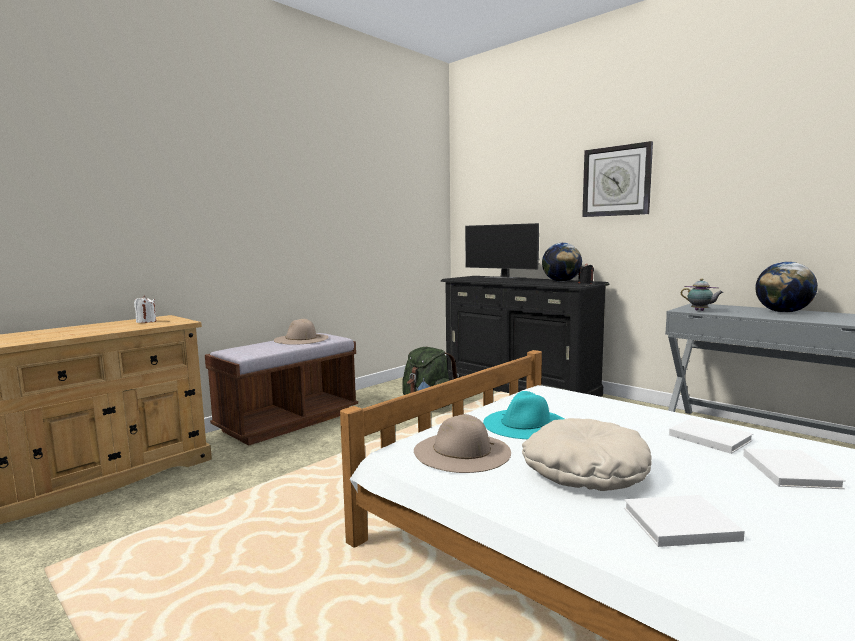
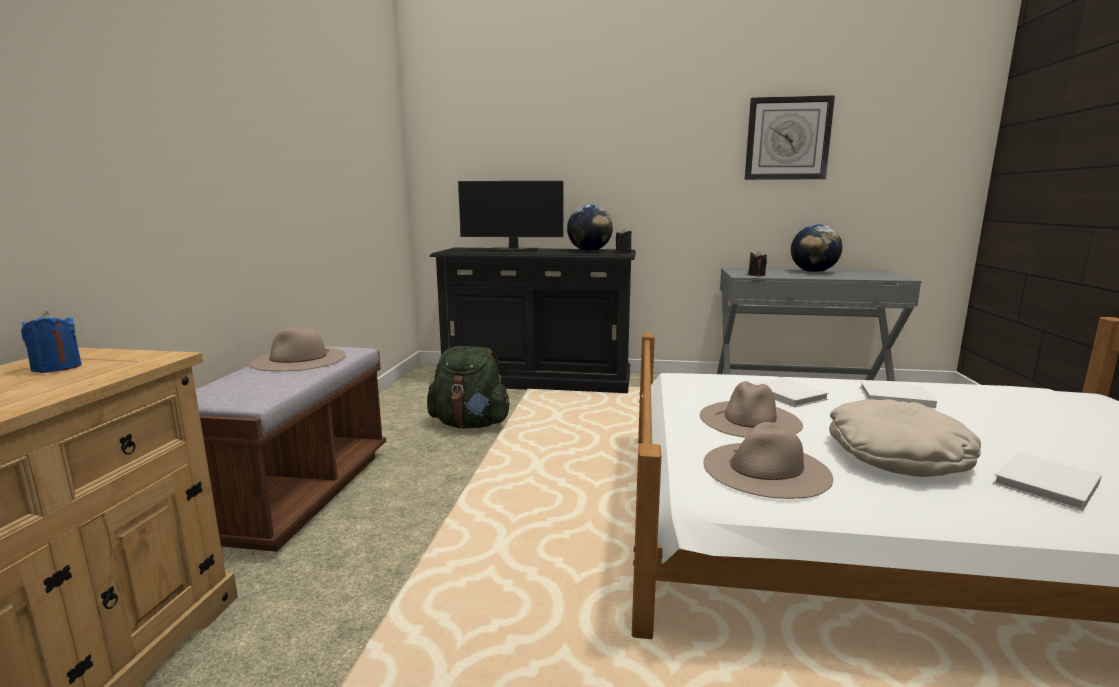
camera: 35 degrees left, 5 degrees up
white candle [134,295,156,323] -> blue candle [21,311,82,373]
turquoise hat [483,391,564,439] -> beige hat [700,381,803,438]
wall clock [582,141,653,217] -> wall clock moved to [745,95,835,180]
teapot [681,278,724,311] -> black candle [748,251,767,276]
white book [743,448,846,489] -> white book moved to [752,377,829,407]

